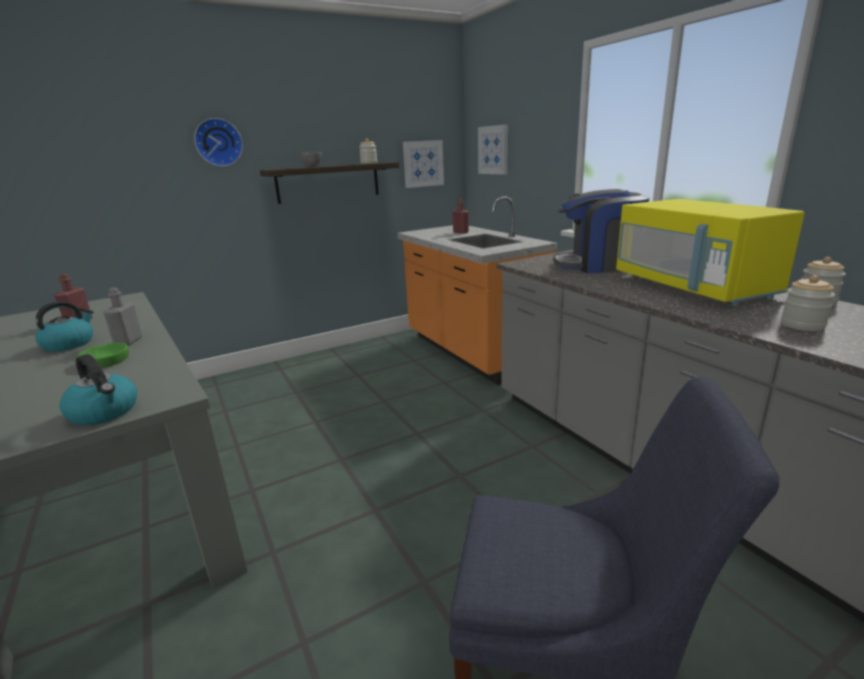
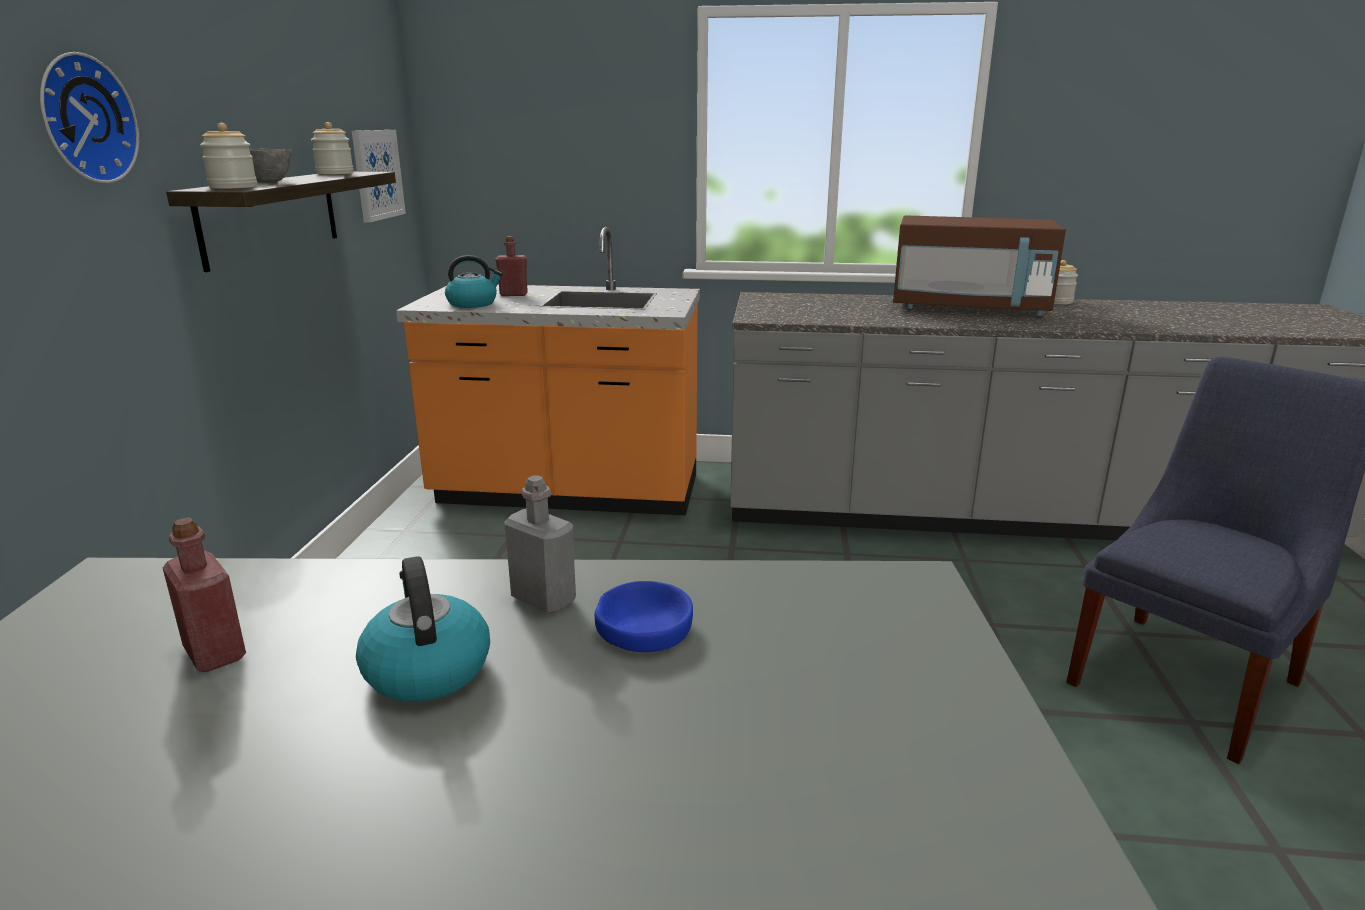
camera: 55 degrees left, 0 degrees up
kettle [59,354,137,425] -> kettle moved to [445,255,503,308]
green bowl [77,342,129,368] -> blue bowl [595,581,693,652]
picture [478,124,508,175] -> none
coffee machine [553,189,650,273] -> none
yellow microwave [616,199,805,307] -> brown microwave [893,215,1066,316]
jar [781,275,835,331] -> jar moved to [200,123,257,189]

